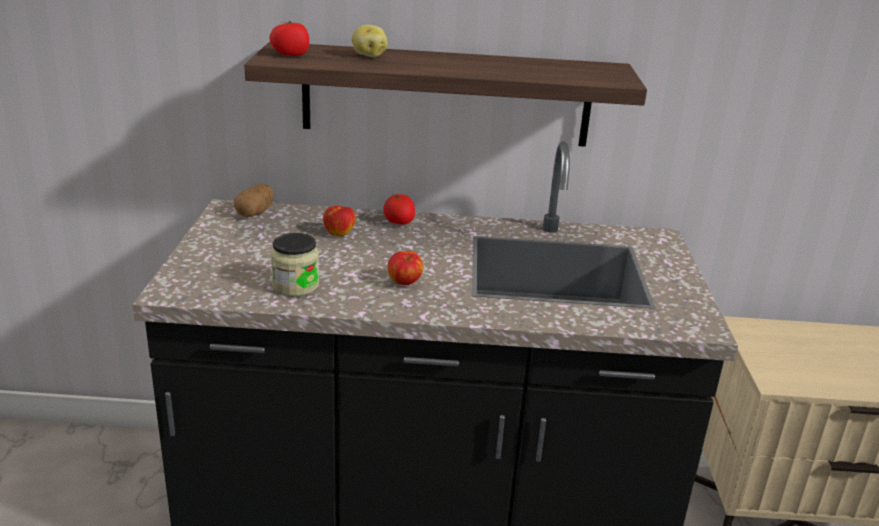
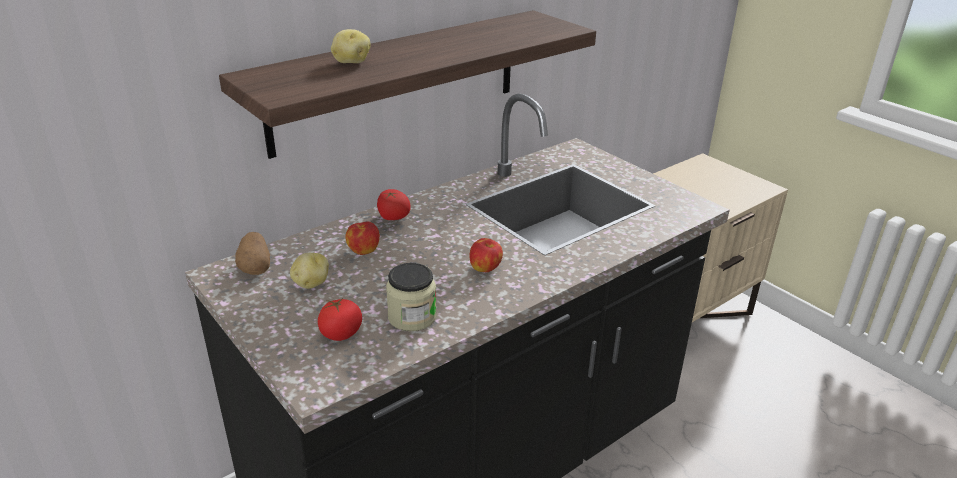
camera: 40 degrees left, 5 degrees up
tomato [269,21,309,56] -> tomato moved to [318,298,362,341]
none -> potato [290,253,329,289]

